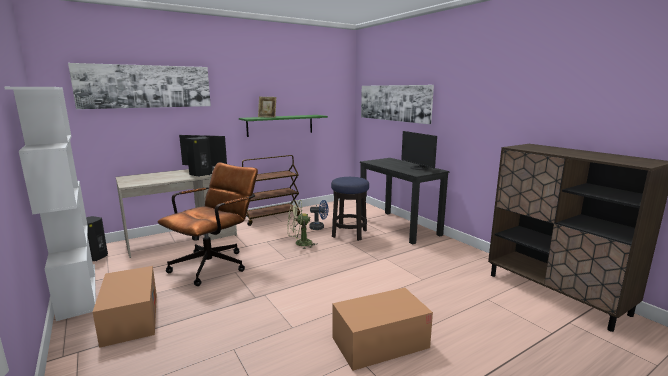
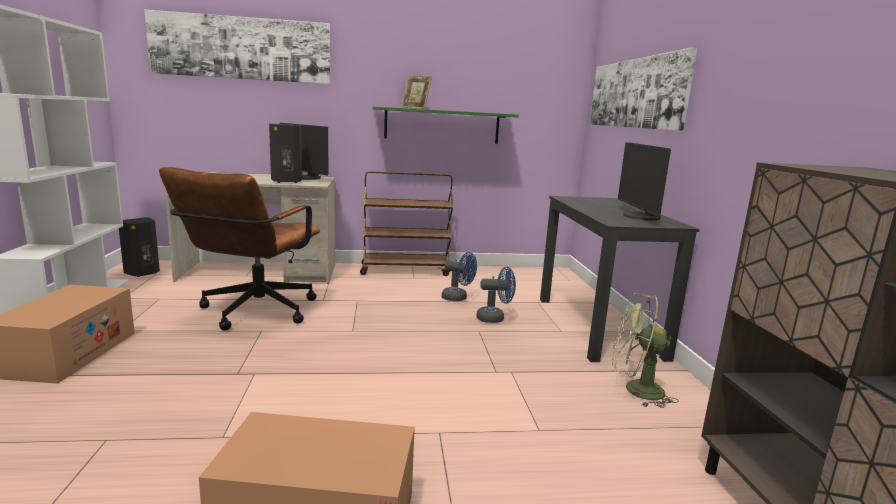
camera: 25 degrees right, 0 degrees up
brown office chair [158,162,258,286] -> brown office chair turned 135 degrees clockwise [159,167,320,331]
green fan [287,200,317,249] -> green fan moved to [612,293,679,408]
stool [331,177,369,241] -> blue fan [476,267,516,323]

